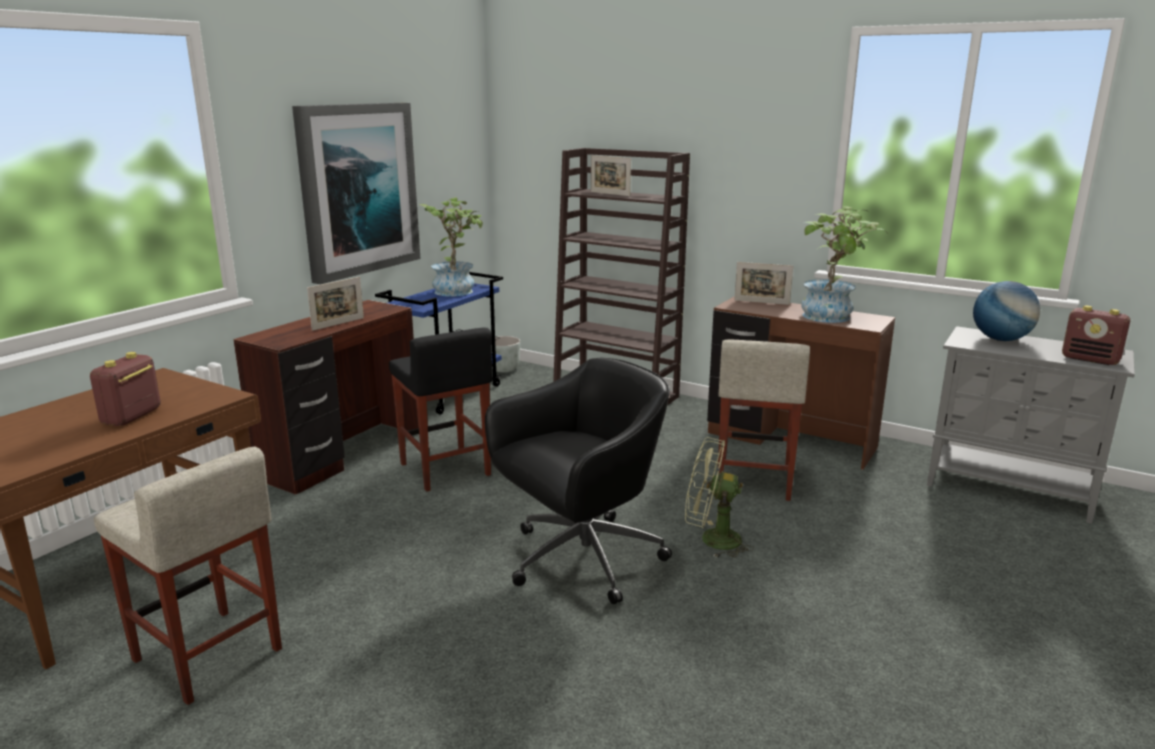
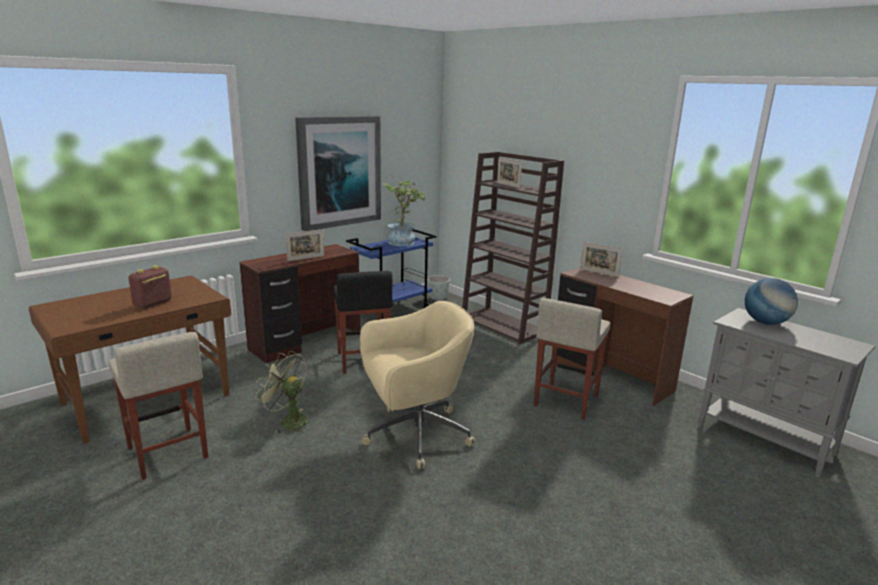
camera: 15 degrees right, 0 degrees up
black office chair [485,358,672,604] -> beige office chair [360,301,475,469]
green fan [685,437,754,558] -> green fan moved to [256,351,308,435]
potted plant [802,206,888,323] -> none
radio [1062,306,1130,365] -> none

